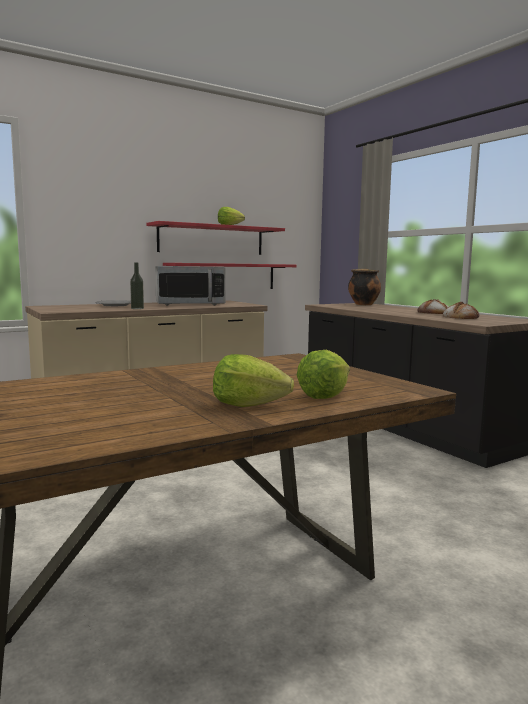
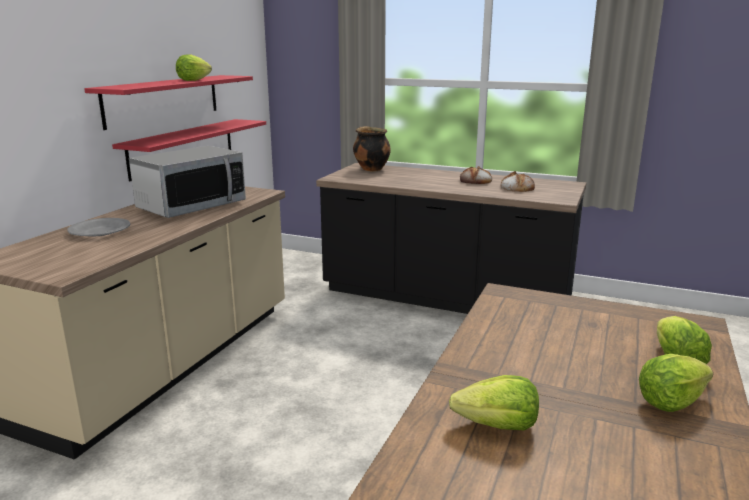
camera: 35 degrees left, 10 degrees up
bottle [130,262,144,309] -> none
none -> lettuce [449,375,539,431]

